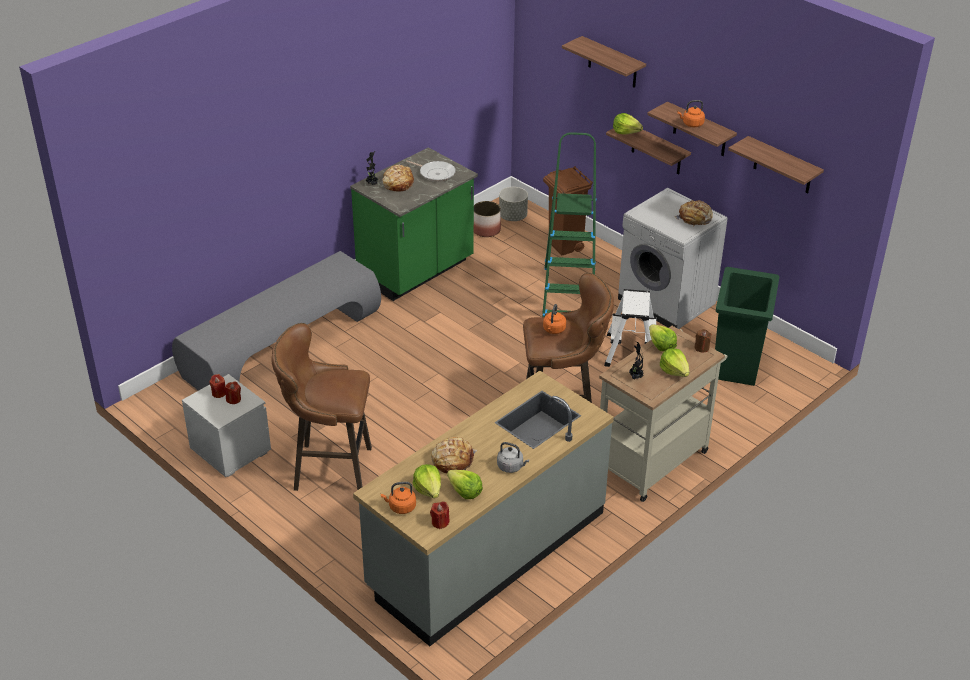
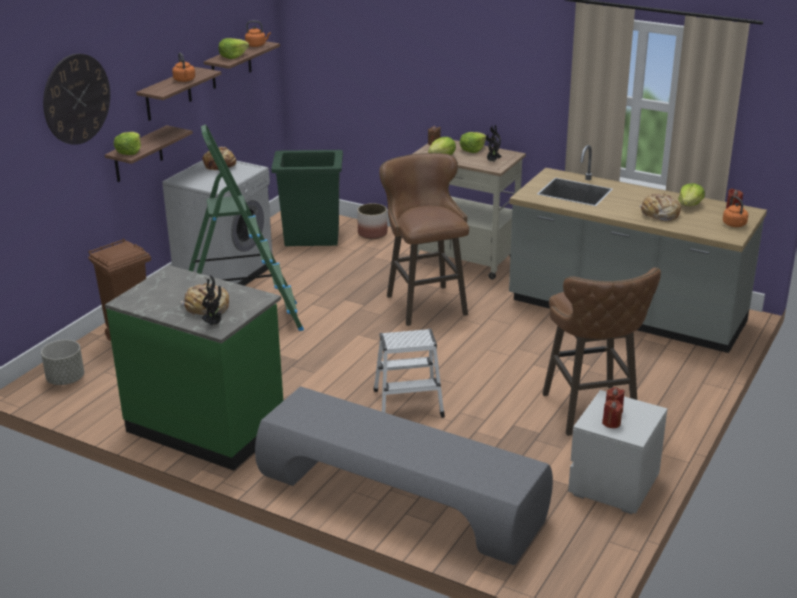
camera: 105 degrees left, 10 degrees down
frying pan [406,160,456,182] -> none
lettuce [412,464,441,498] -> lettuce moved to [219,38,249,59]
planter [474,201,501,237] -> planter moved to [357,203,387,239]
grey kettle [497,442,529,473] -> none
orange kettle [543,304,566,334] -> orange kettle moved to [245,21,271,47]
shelf [562,36,646,88] -> wall clock [43,54,110,145]
white step ladder [604,289,657,367] -> white step ladder moved to [373,329,445,418]

